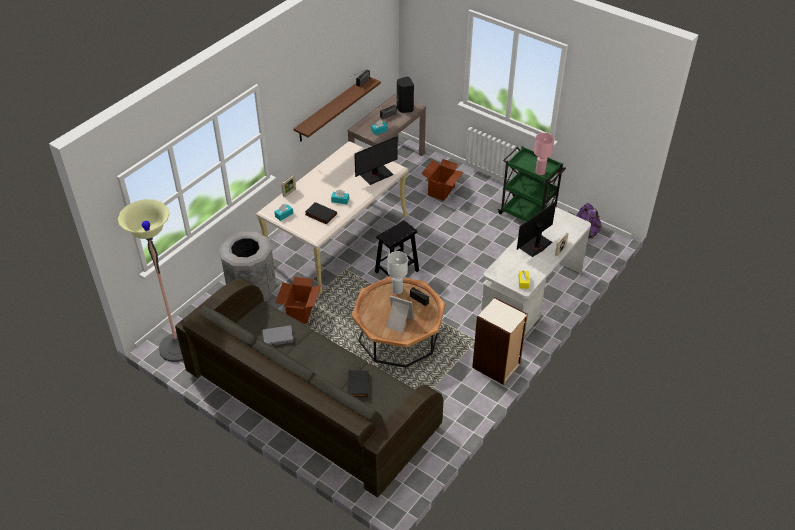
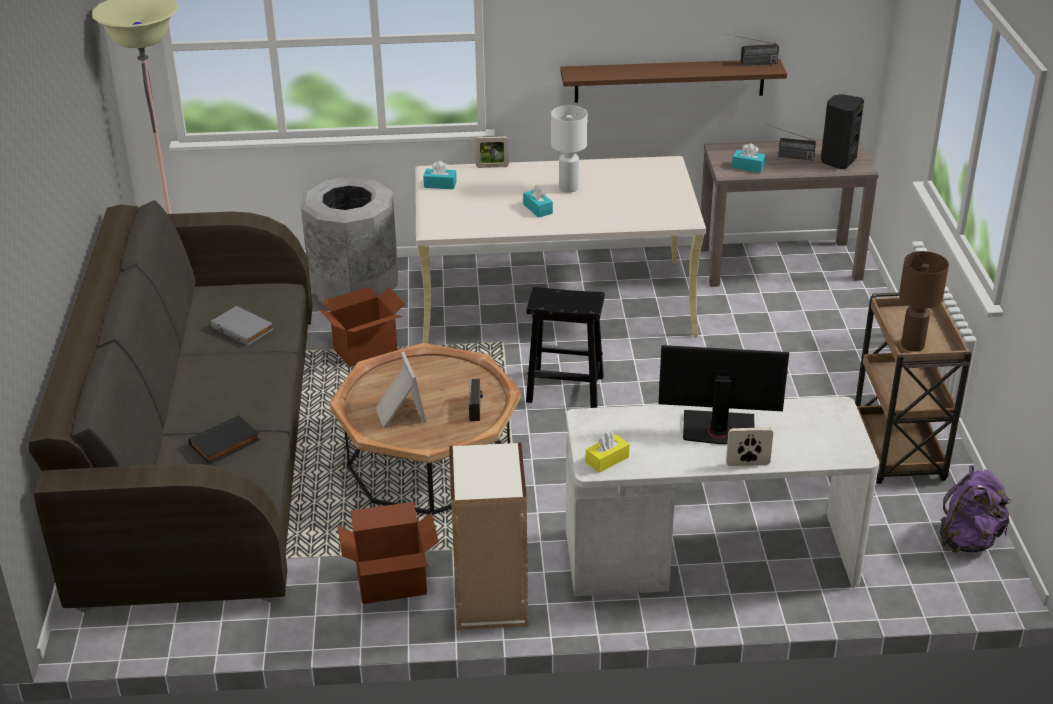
camera: 50 degrees right, 10 degrees down
black book [305,202,337,224] -> none
monitor [354,136,397,185] -> none
white table lamp [387,251,408,294] -> white table lamp moved to [551,105,588,193]
cardboard box [421,159,463,201] -> cardboard box moved to [338,502,439,604]
green cart [497,146,566,222] -> brown cart [855,292,972,484]
pink table lamp [534,133,555,175] -> brown table lamp [899,251,949,352]

